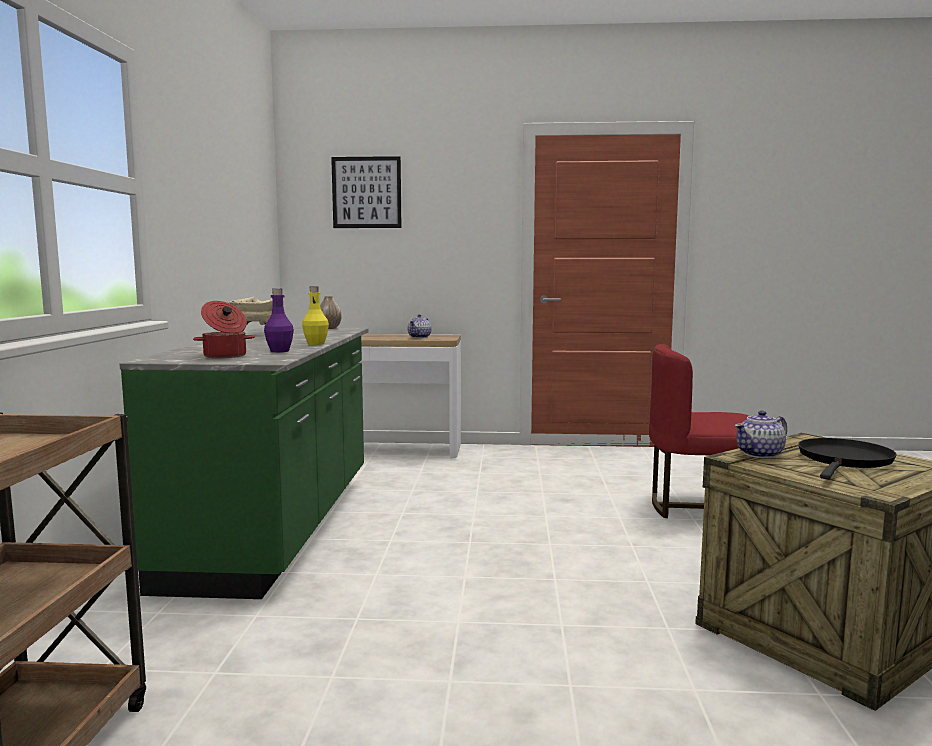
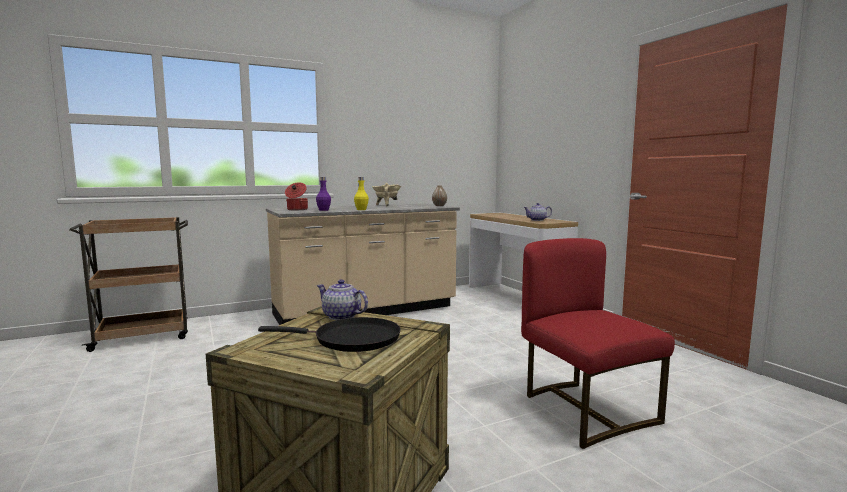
camera: 60 degrees right, 0 degrees up
green counter [120,327,369,599] -> beige counter [266,203,460,325]
picture [331,156,402,228] -> none

